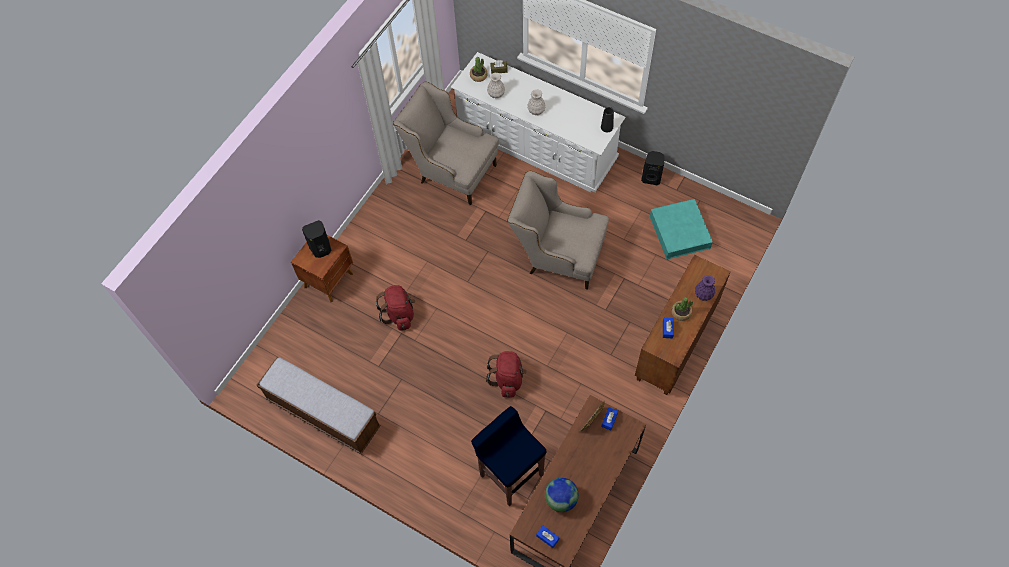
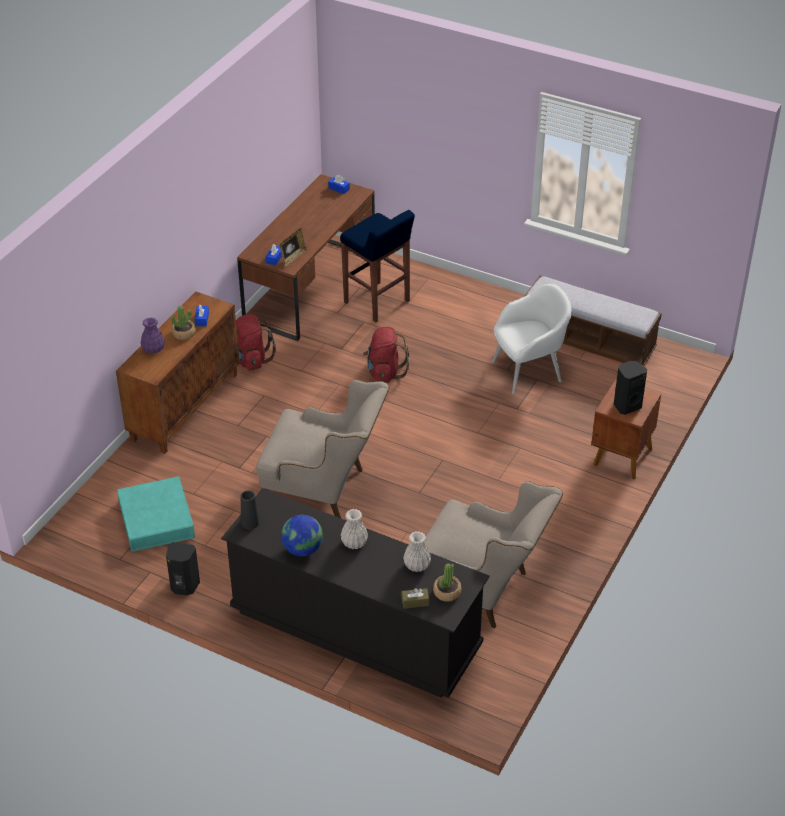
camera: 175 degrees right, 20 degrees down
red backpack [376,285,415,331] -> red backpack moved to [236,314,276,371]
white dresser [451,52,625,193] -> black dresser [221,488,490,698]
globe [545,478,579,512] -> globe moved to [281,515,323,556]
none -> white armchair [492,284,572,394]

